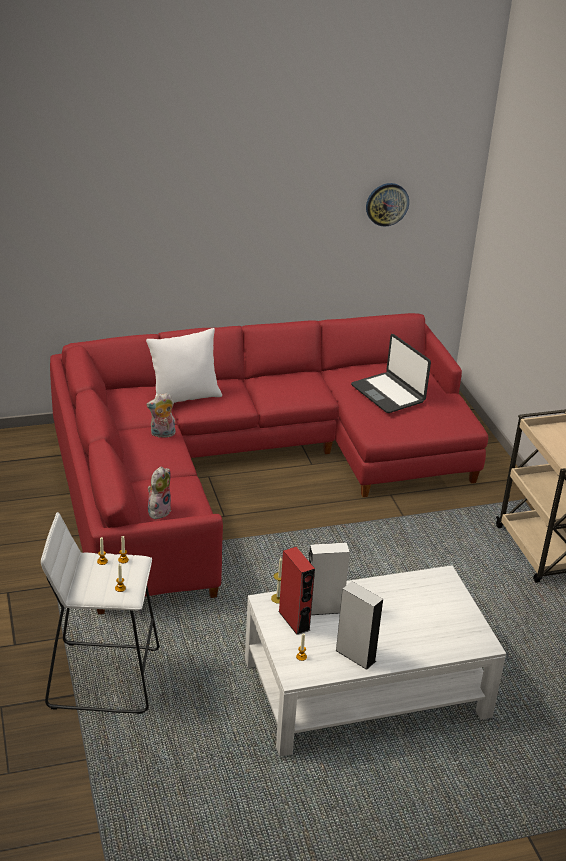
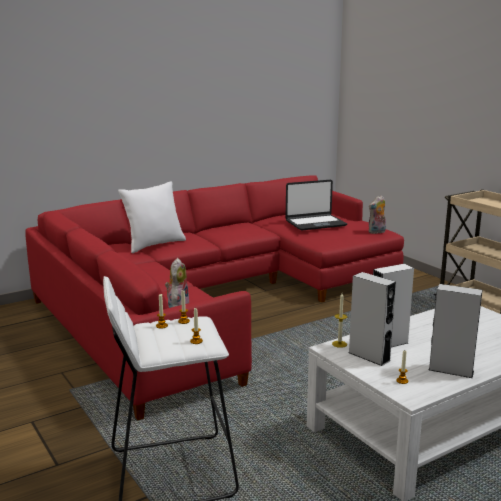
camera: 15 degrees left, 15 degrees down
plush toy [146,393,175,438] -> plush toy moved to [369,195,386,234]
red speaker [278,547,315,635] -> grey speaker [348,272,396,366]
laptop [351,334,431,413] -> laptop turned 60 degrees counterclockwise [286,180,347,230]
wall clock [366,183,409,226] -> none

